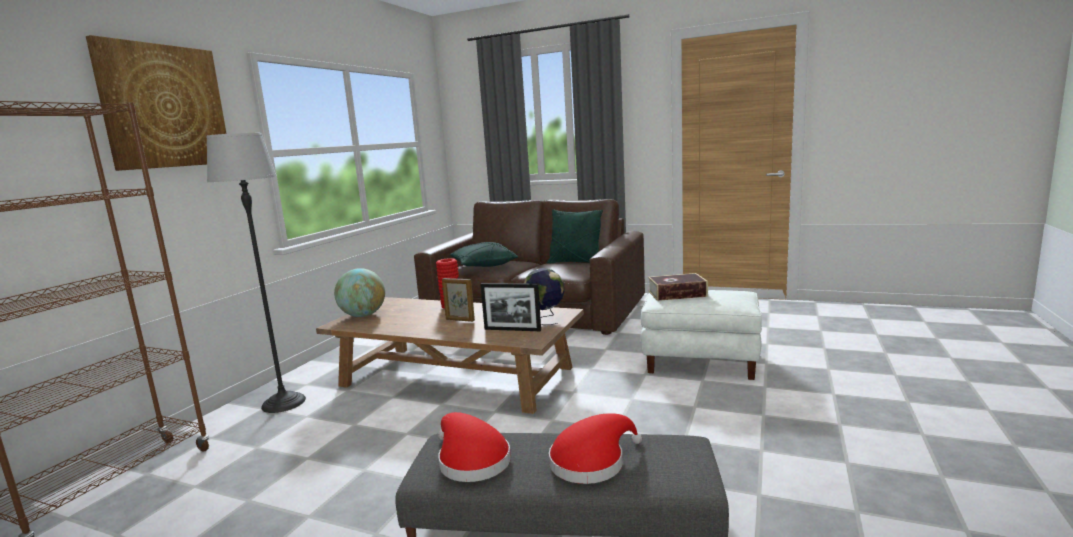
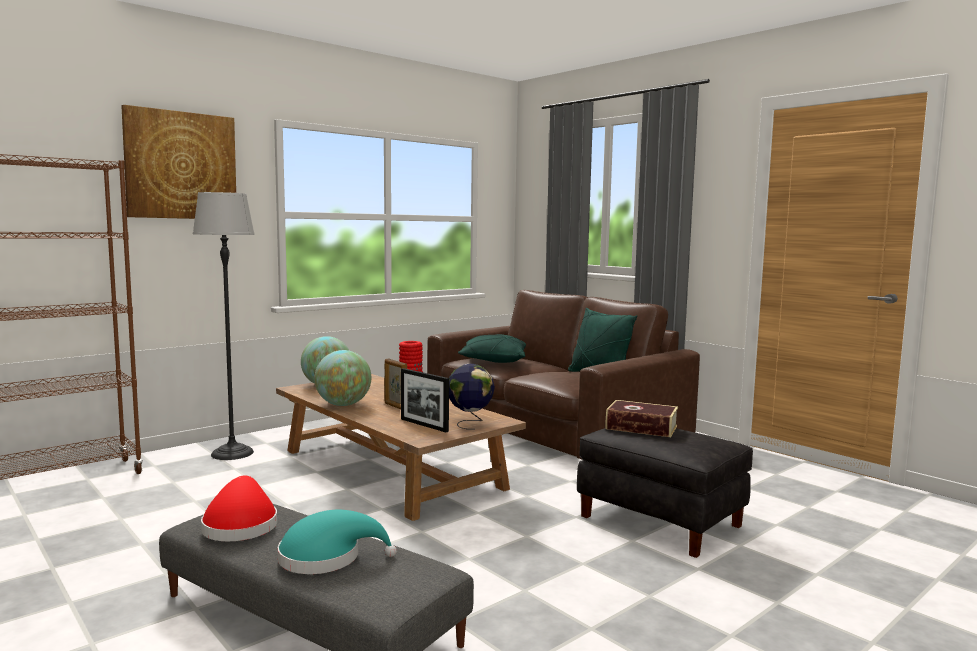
camera: 25 degrees right, 5 degrees down
red hat [549,413,642,484] -> turquoise hat [277,510,397,574]
white ottoman [641,290,762,380] -> black ottoman [577,428,753,558]
none -> globe [314,350,371,406]

